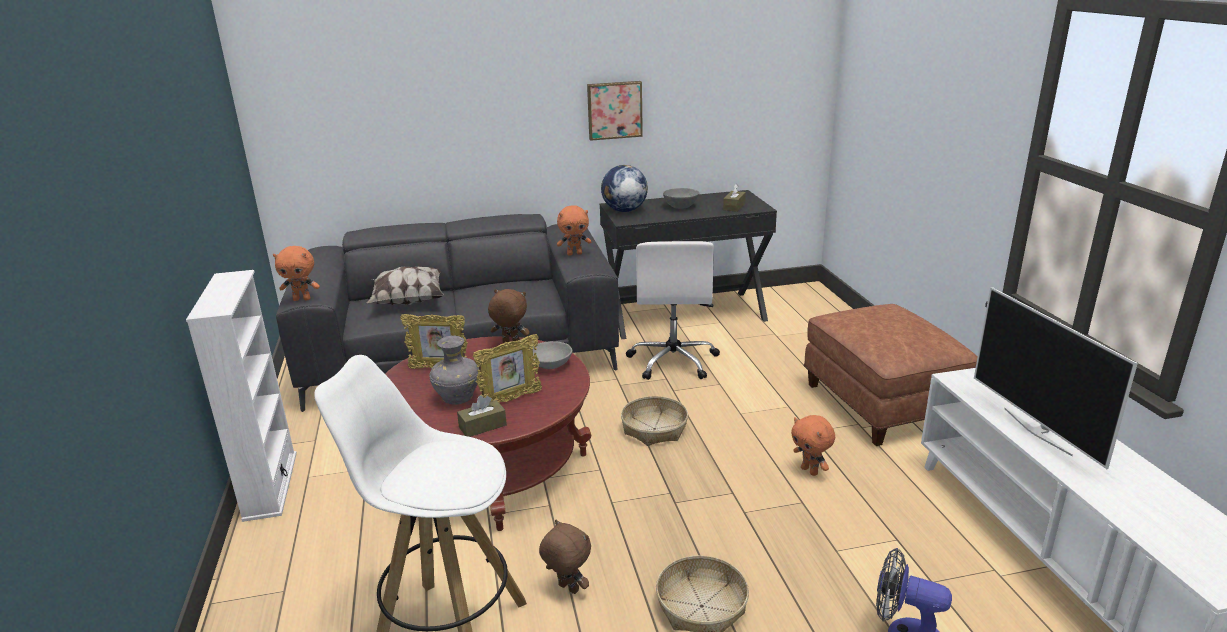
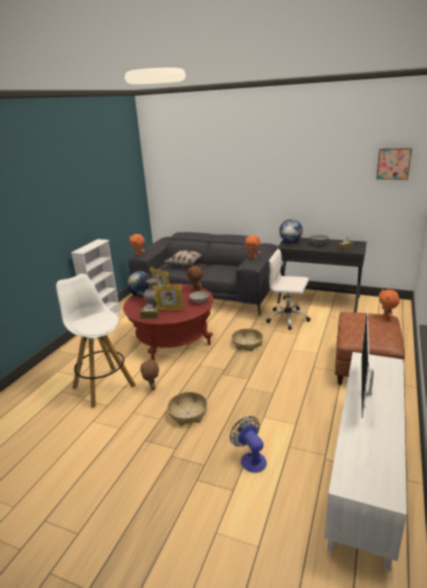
camera: 35 degrees right, 0 degrees up
picture [587,81,643,141] -> picture moved to [376,148,412,180]
white office chair [626,241,720,380] -> white office chair turned 75 degrees clockwise [266,249,310,330]
orange plush toy [791,415,835,476] -> orange plush toy moved to [379,289,400,320]
none -> globe [127,271,151,297]

